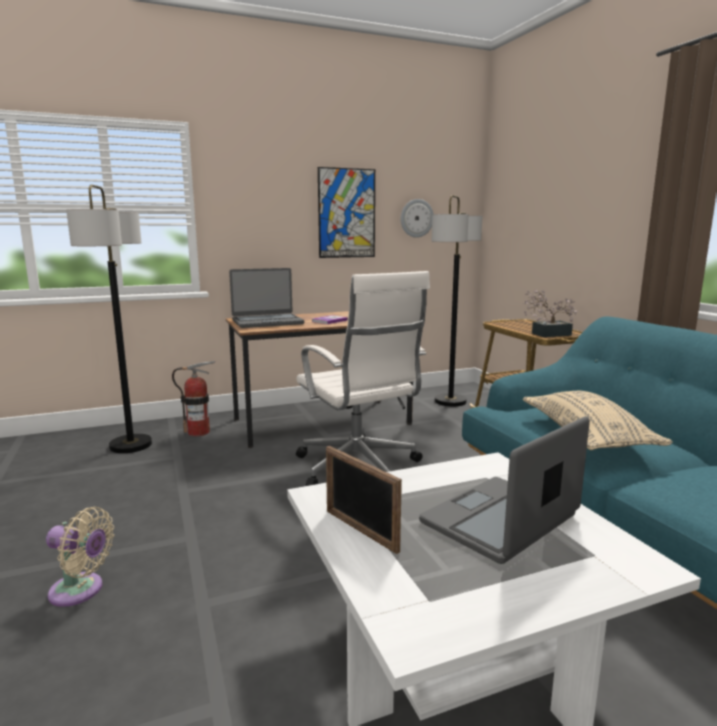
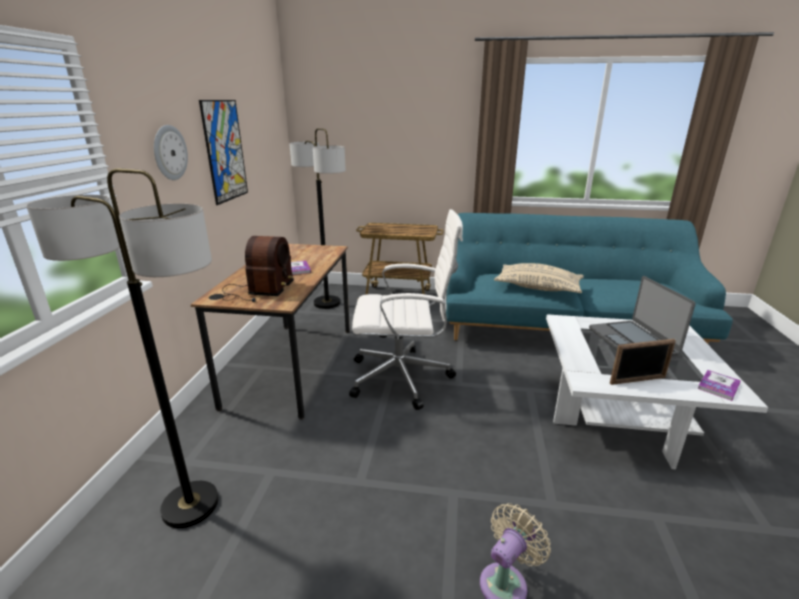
camera: 60 degrees left, 10 degrees up
fire extinguisher [172,361,216,436] -> none
laptop [229,268,304,328] -> radio [222,236,294,302]
wall clock [401,199,434,238] -> wall clock moved to [154,125,188,180]
potted plant [524,289,577,337] -> none
none -> book [697,370,741,401]

